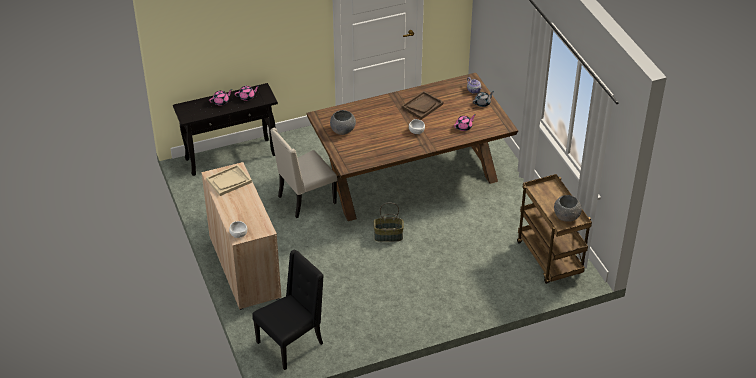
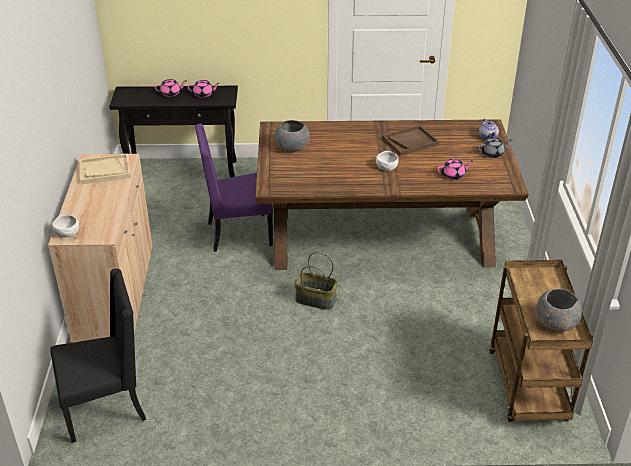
camera: 20 degrees right, 5 degrees down
beige chair [270,128,337,218] -> purple chair [195,124,273,252]

